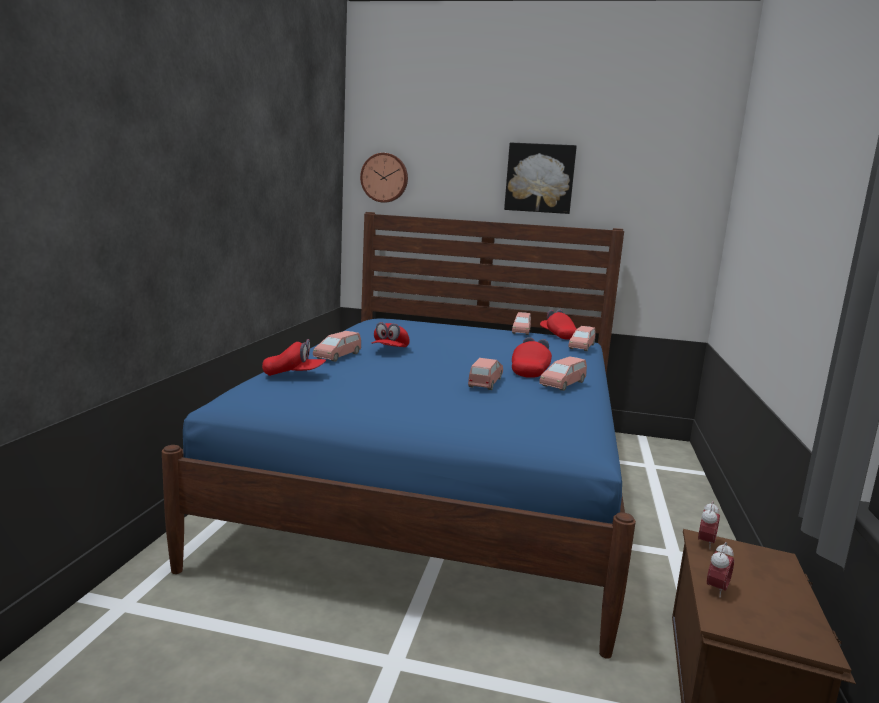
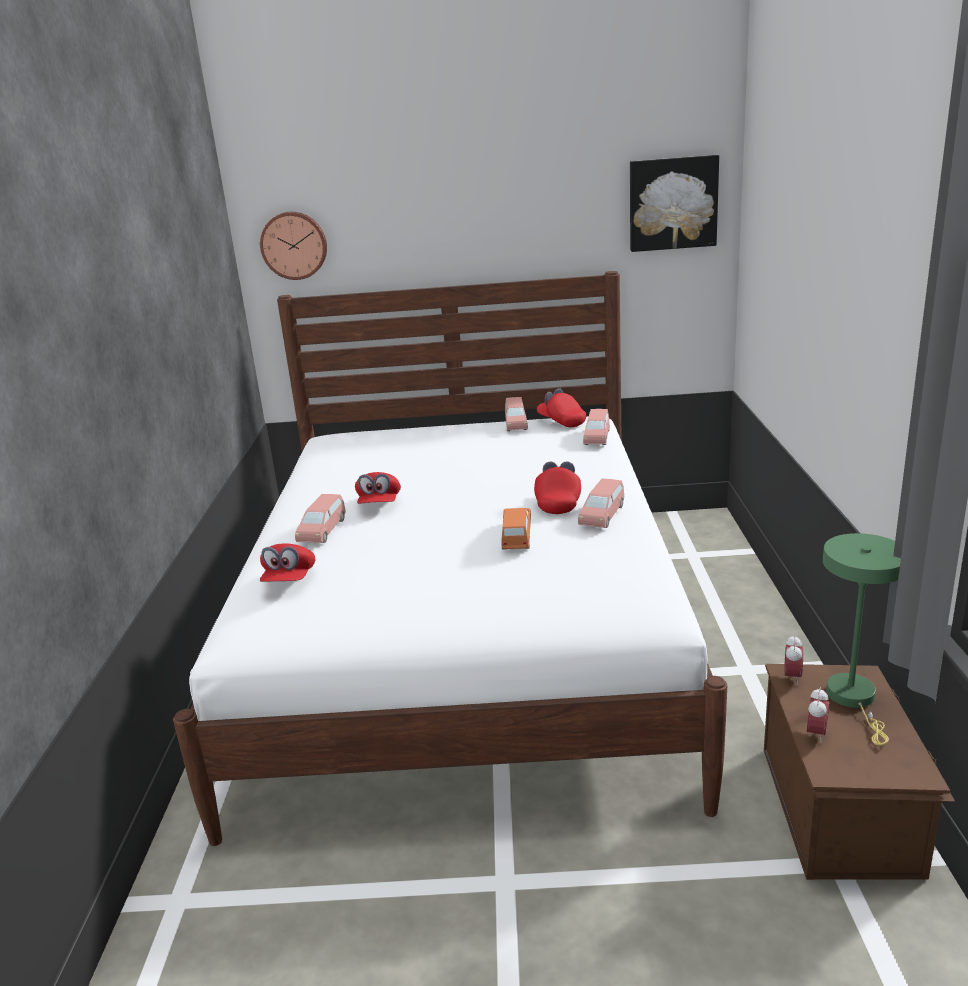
camera: 10 degrees left, 10 degrees up
blue bed [162,212,636,659] -> white bed [173,271,727,846]
red cap [262,339,326,376] -> red cap turned 105 degrees clockwise [260,543,315,582]
pink toy car [468,358,503,390] -> orange toy car [501,508,531,550]
picture [504,143,577,214] -> picture moved to [630,155,719,252]
none -> green table lamp [823,533,901,746]

